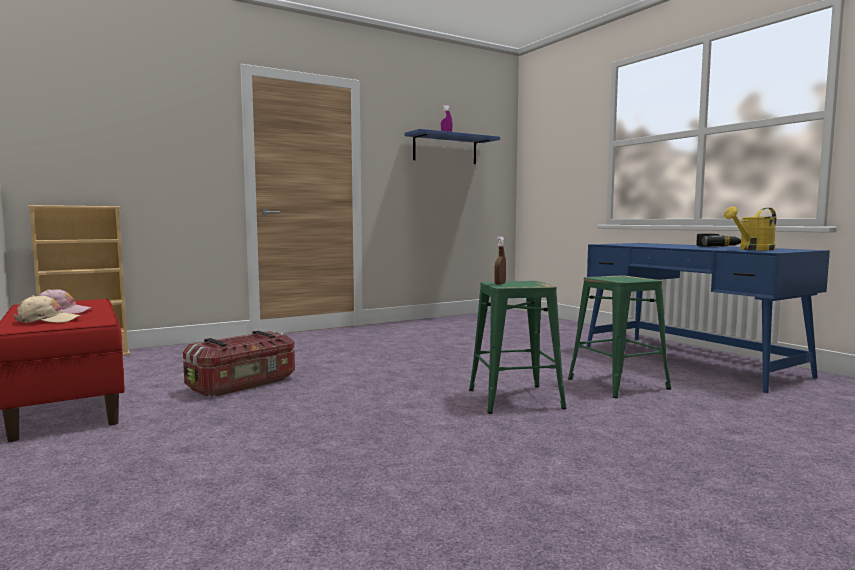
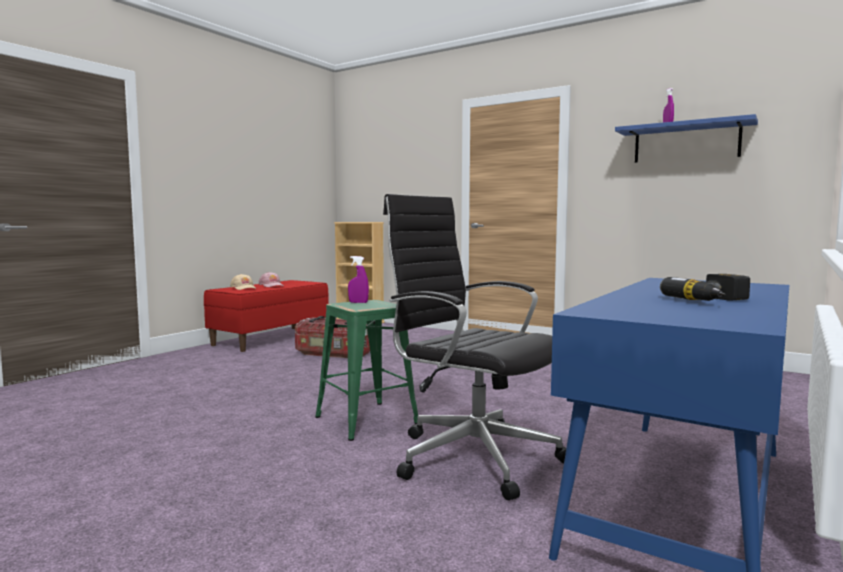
camera: 65 degrees right, 0 degrees up
brown spray bottle [494,236,506,285] -> purple spray bottle [348,256,369,303]
green stool [568,276,671,398] -> black office chair [383,194,566,500]
yellow watering can [724,206,776,251] -> none

